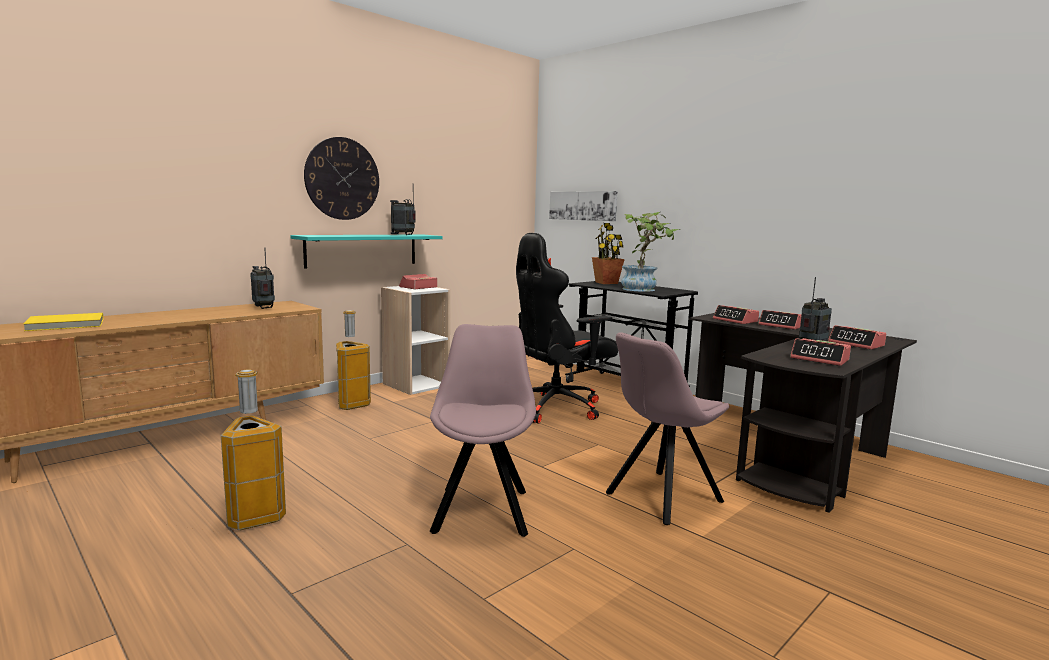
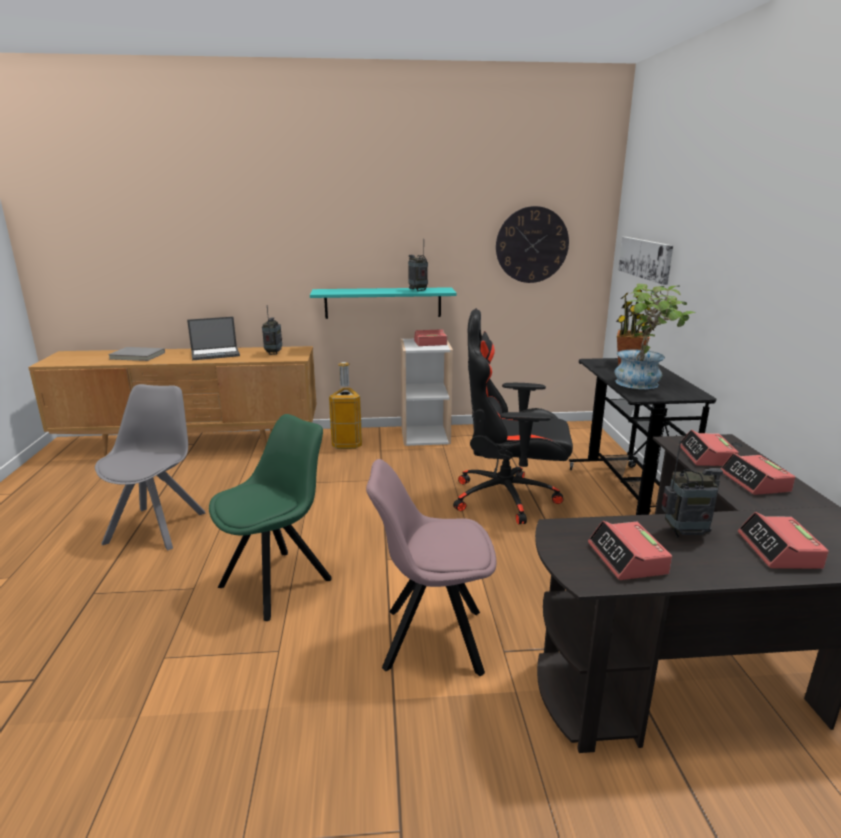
camera: 40 degrees right, 10 degrees up
yellow book [23,313,104,331] -> grey book [108,347,165,361]
trash can [221,370,286,530] -> grey chair [95,384,206,550]
wall clock [304,137,379,220] -> wall clock moved to [496,206,569,283]
pink chair [430,324,536,537] -> green chair [209,414,332,621]
none -> laptop [187,317,240,360]

